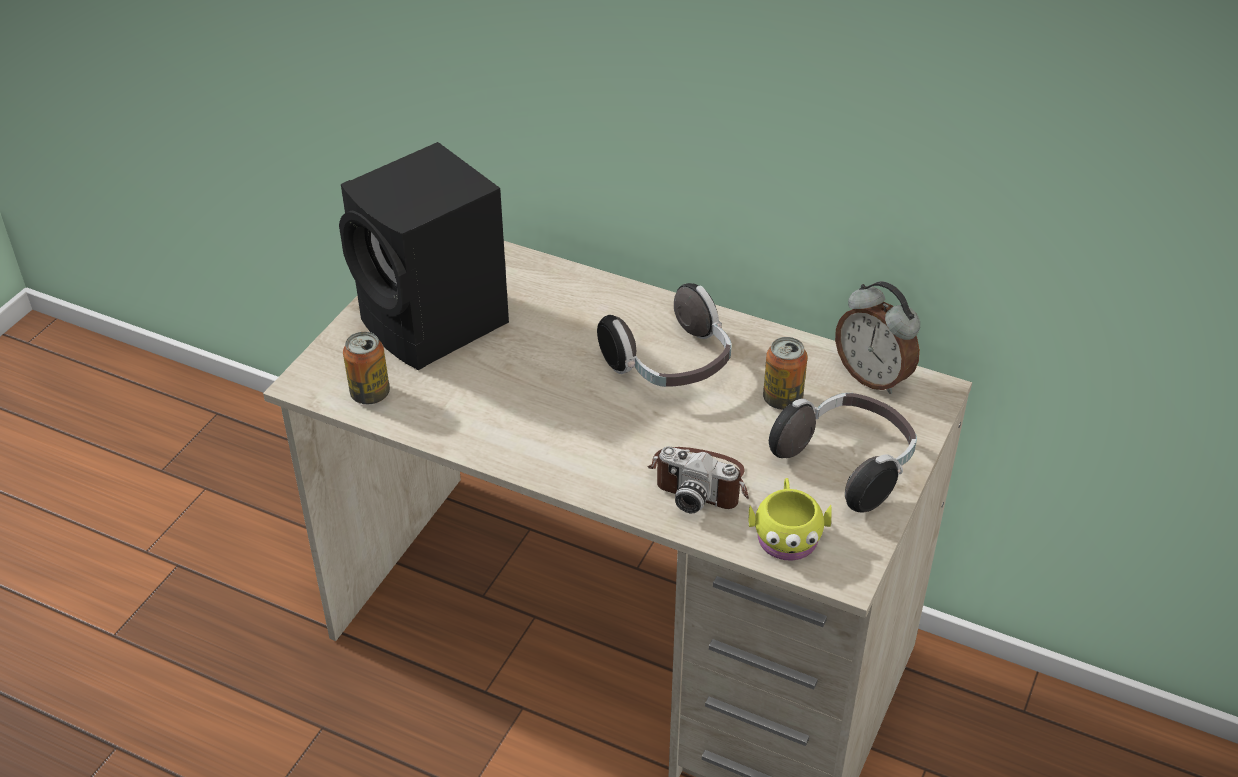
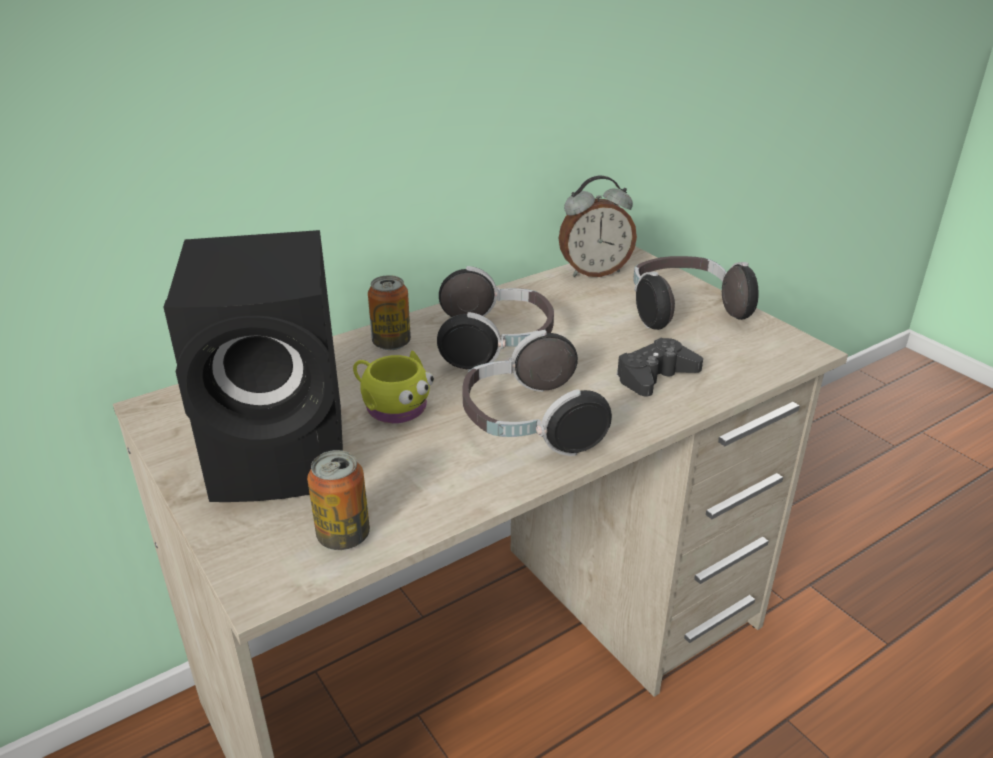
camera: 60 degrees left, 10 degrees down
camera [647,446,749,513] -> black game controller [616,338,703,397]
yellow mug [749,478,831,561] -> yellow mug moved to [353,351,434,423]
can [763,337,808,410] -> can moved to [368,275,411,350]
none -> headphones [462,330,612,456]

